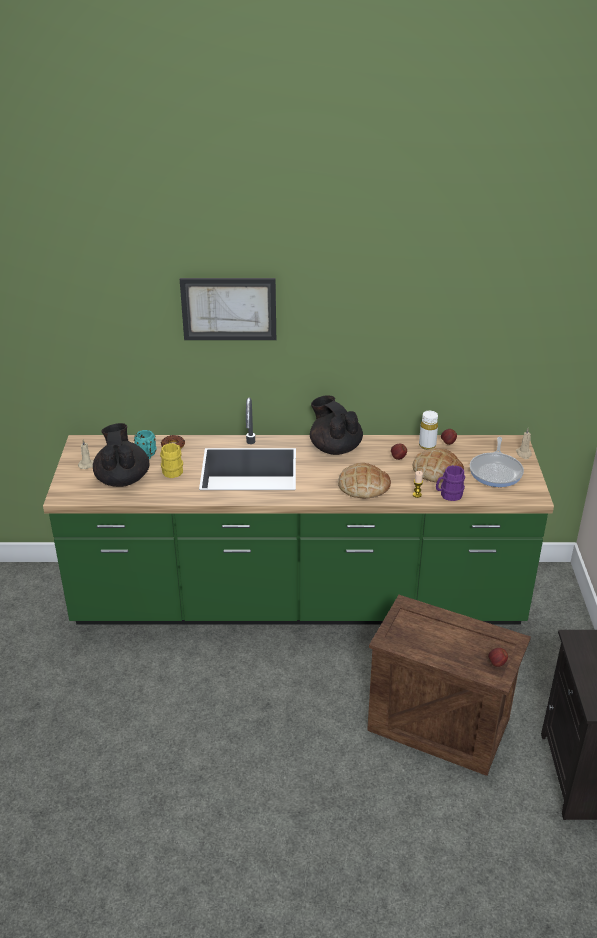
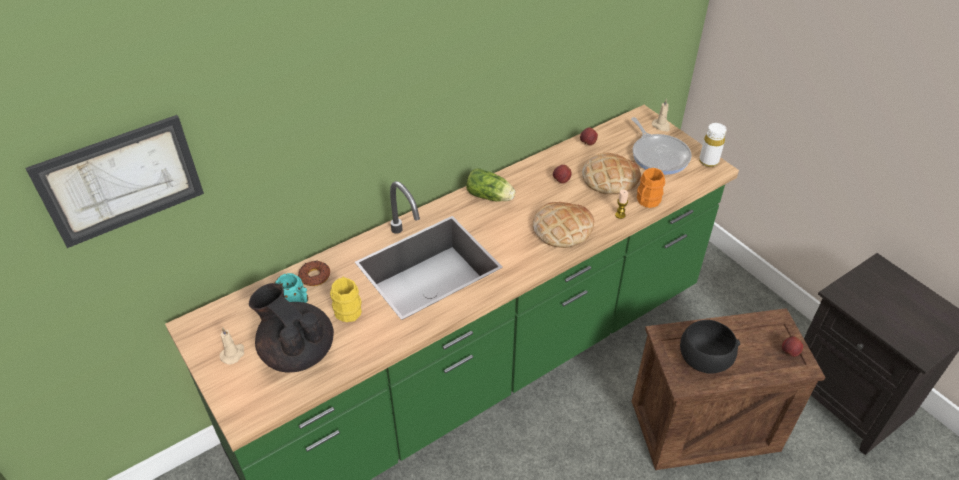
camera: 35 degrees left, 10 degrees up
picture [180,278,276,340] -> picture moved to [25,115,204,248]
black teapot [310,395,363,455] -> lettuce [466,168,515,202]
white bottle [419,411,438,450] -> white bottle moved to [699,123,727,167]
purple mug [436,465,465,501] -> orange mug [637,168,665,208]
none -> black bowl [680,320,740,374]

